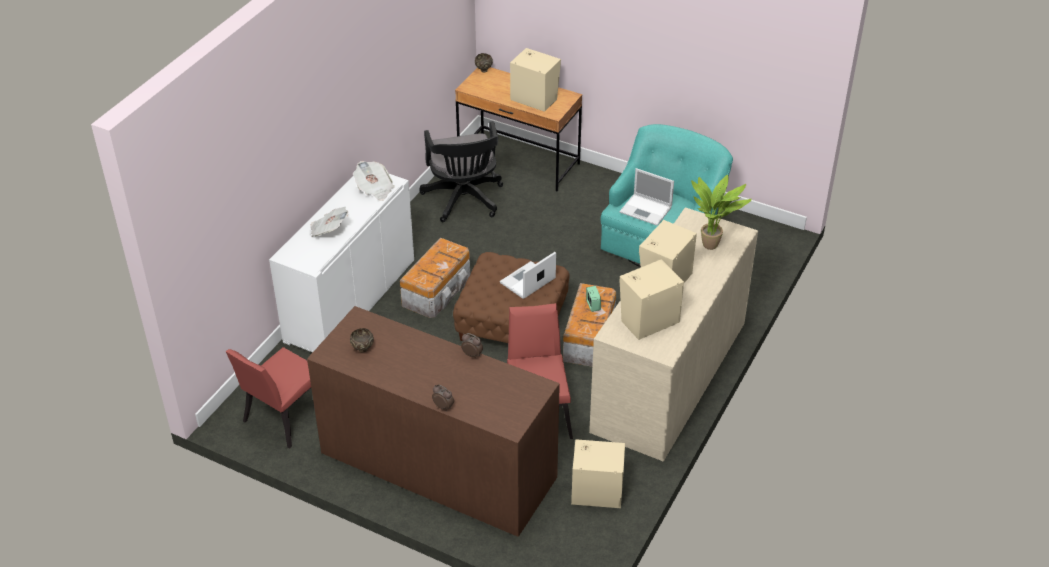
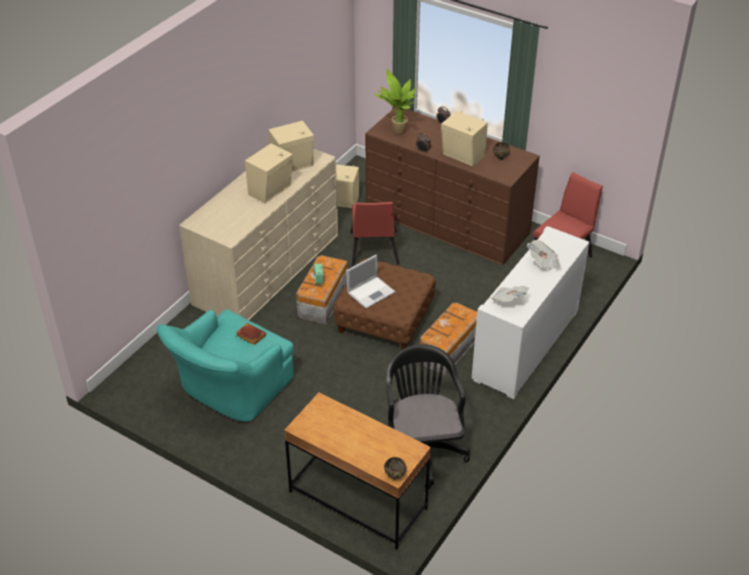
camera: 175 degrees left, 0 degrees up
beige speaker [510,48,561,112] -> beige speaker moved to [441,111,488,167]
laptop [619,168,674,226] -> brown book [236,323,266,345]
potted plant [691,175,752,250] -> potted plant moved to [374,69,416,135]

